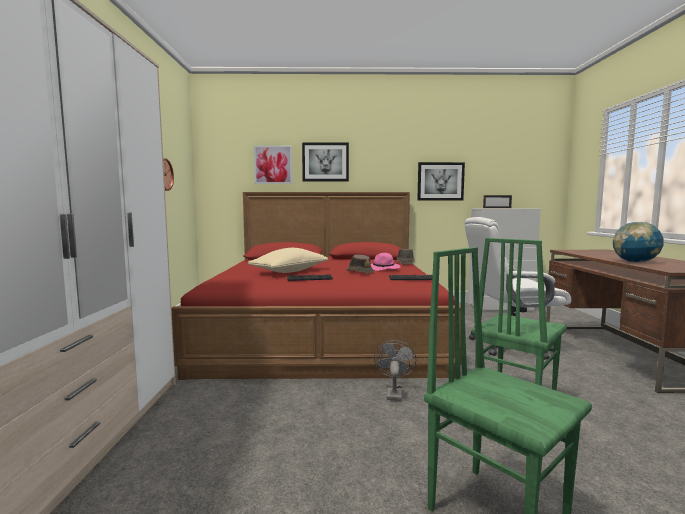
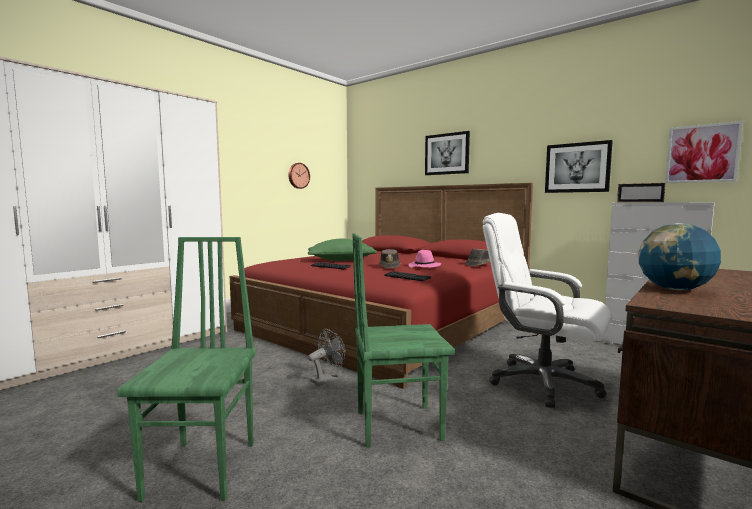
camera: 40 degrees right, 0 degrees up
beige pillow [248,248,328,273] -> green pillow [308,239,377,261]
picture [254,146,292,184] -> picture moved to [665,121,743,183]

